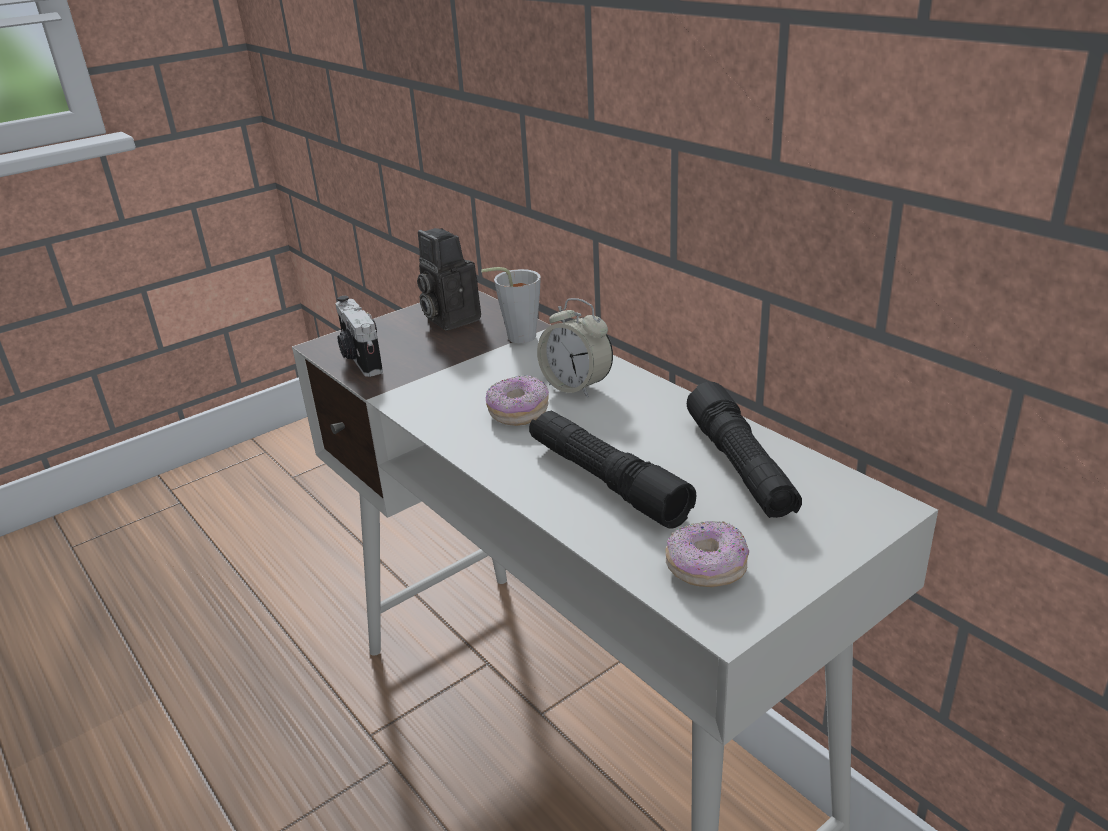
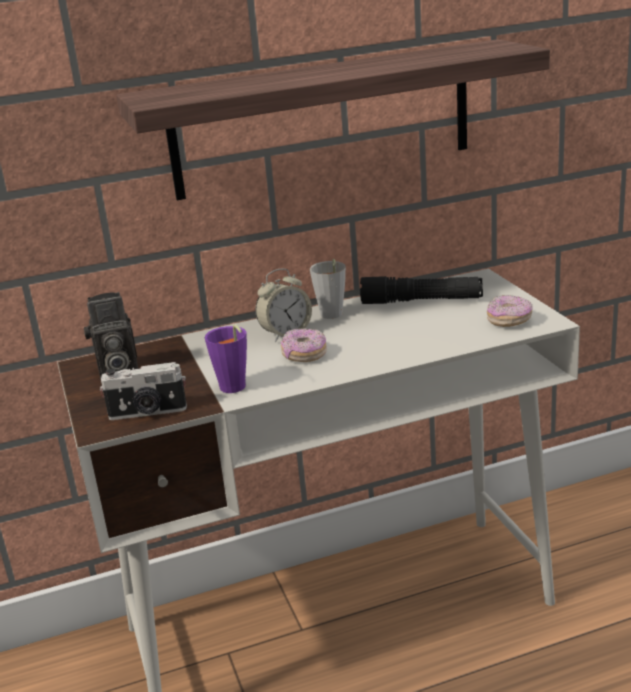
camera: 70 degrees left, 5 degrees down
grey cup [481,267,541,343] -> grey cup moved to [310,259,346,319]
black flashlight [529,411,696,529] -> none
none -> shelf [116,39,550,200]
none -> purple cup [205,325,247,393]

